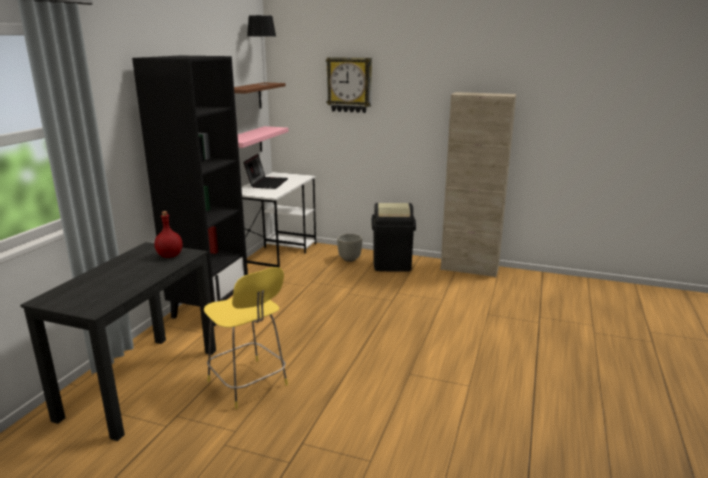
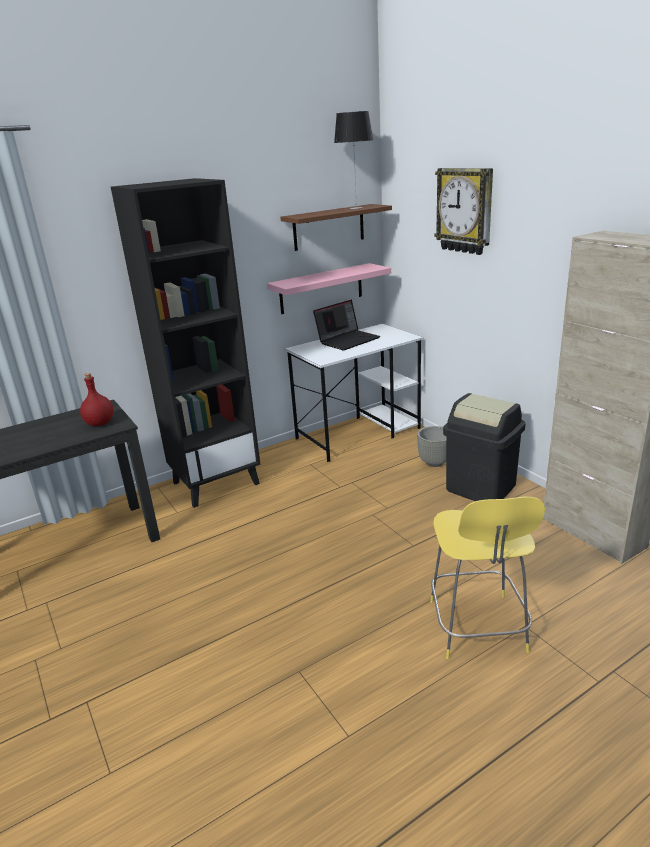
camera: 40 degrees right, 5 degrees up
yellow stool [204,267,288,409] -> yellow stool moved to [430,497,545,659]

